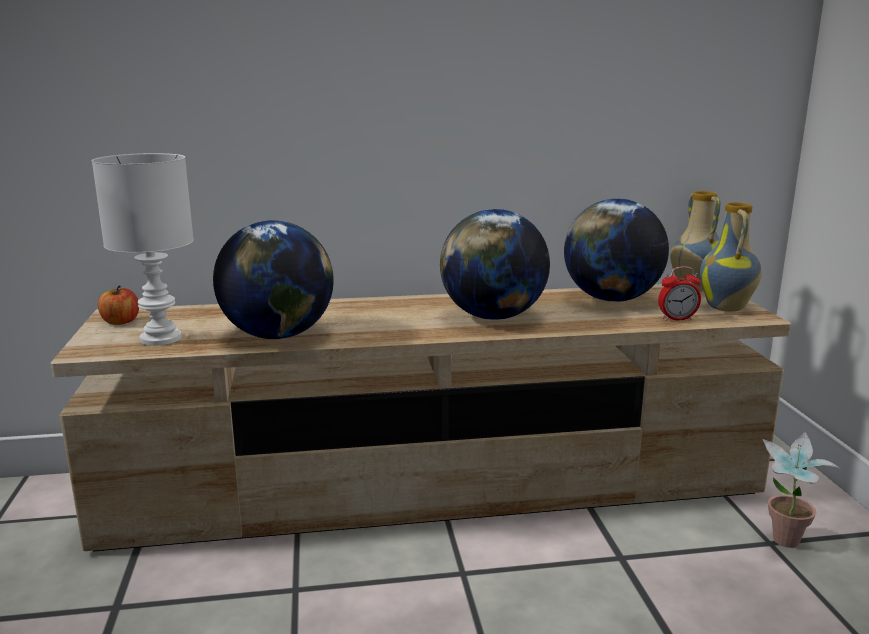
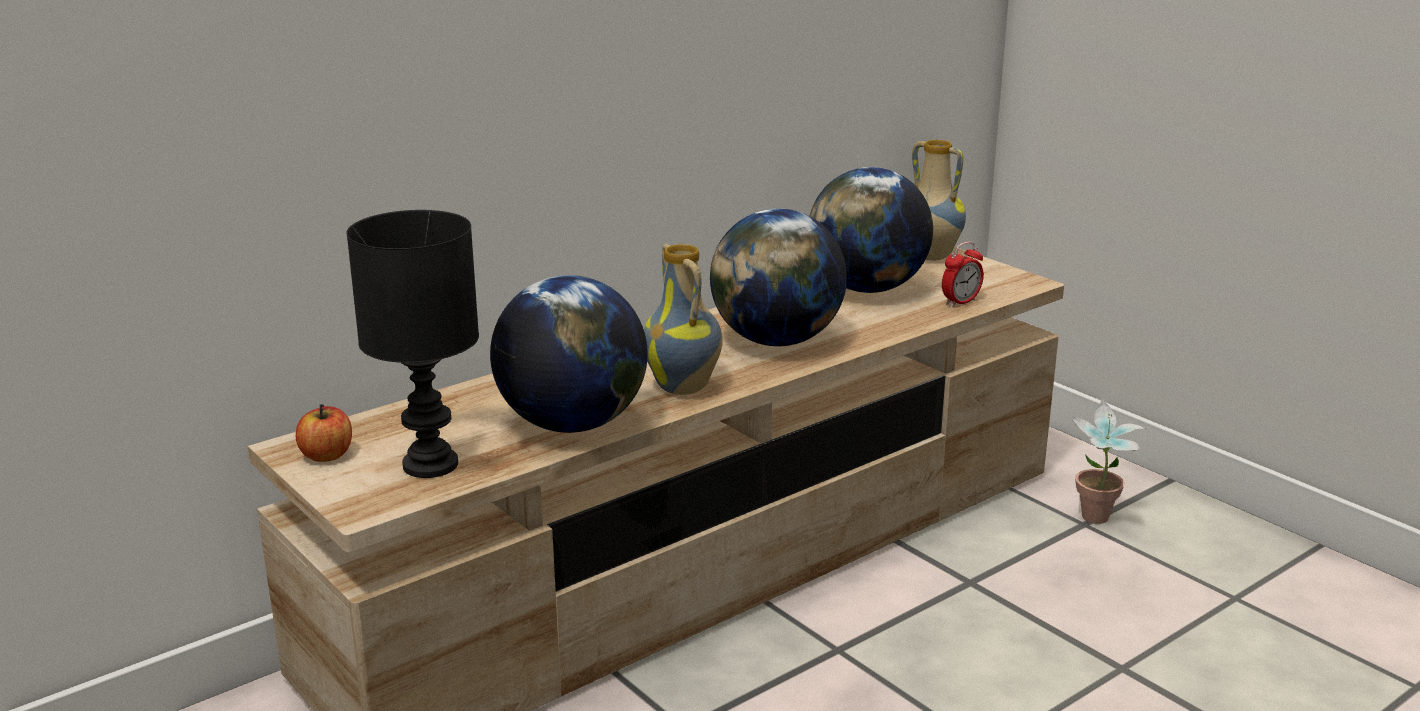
camera: 30 degrees left, 5 degrees up
white table lamp [92,153,194,346] -> black table lamp [346,210,479,478]
vase [700,202,762,312] -> vase moved to [644,243,723,395]

